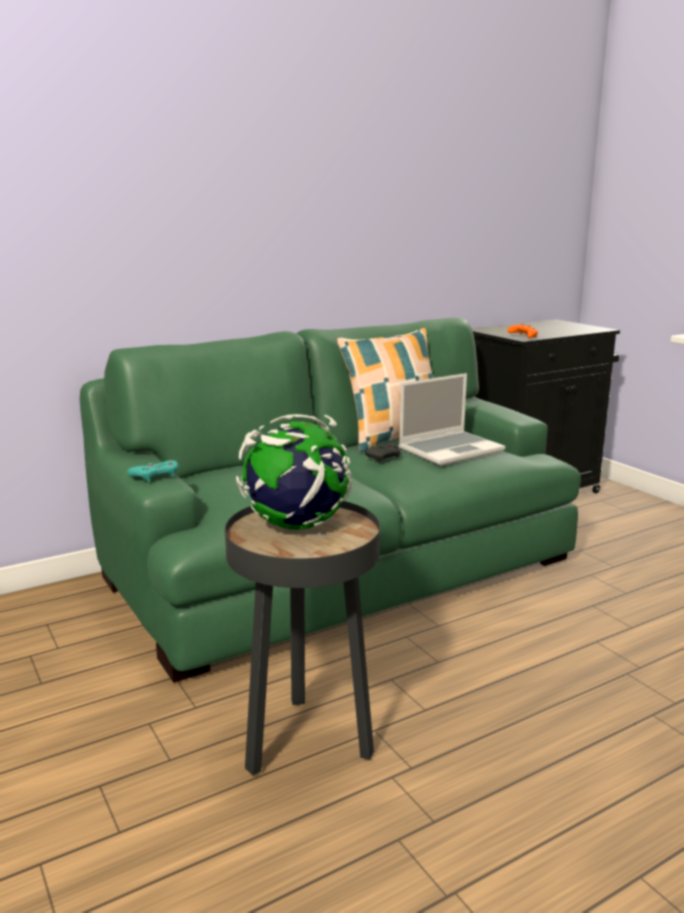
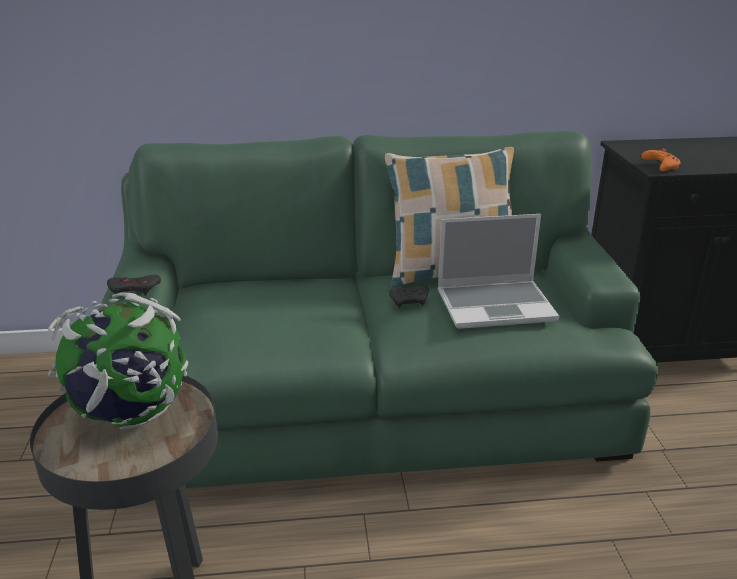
camera: 25 degrees right, 10 degrees up
turquoise game controller [127,460,178,482] -> black game controller [107,275,161,295]

